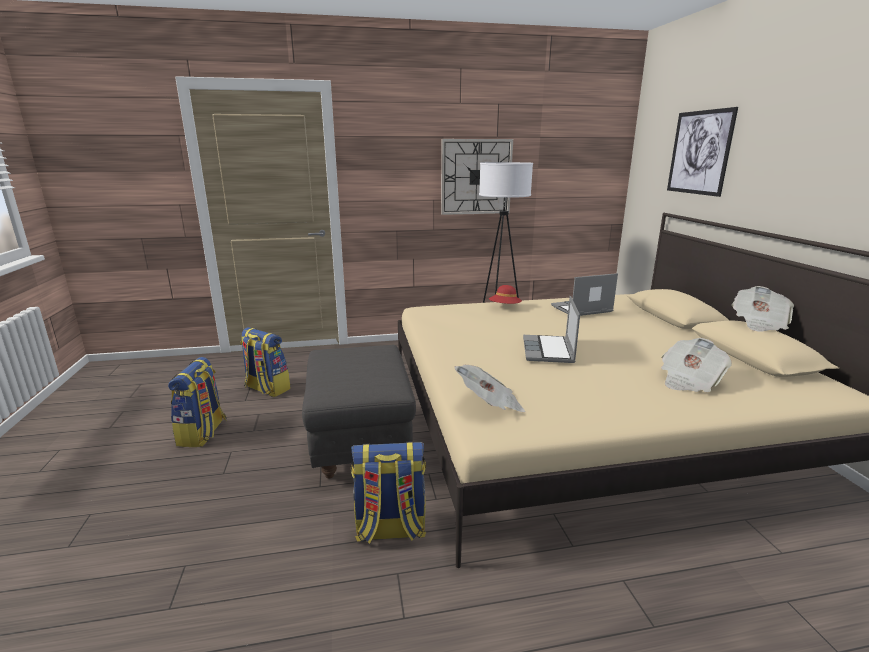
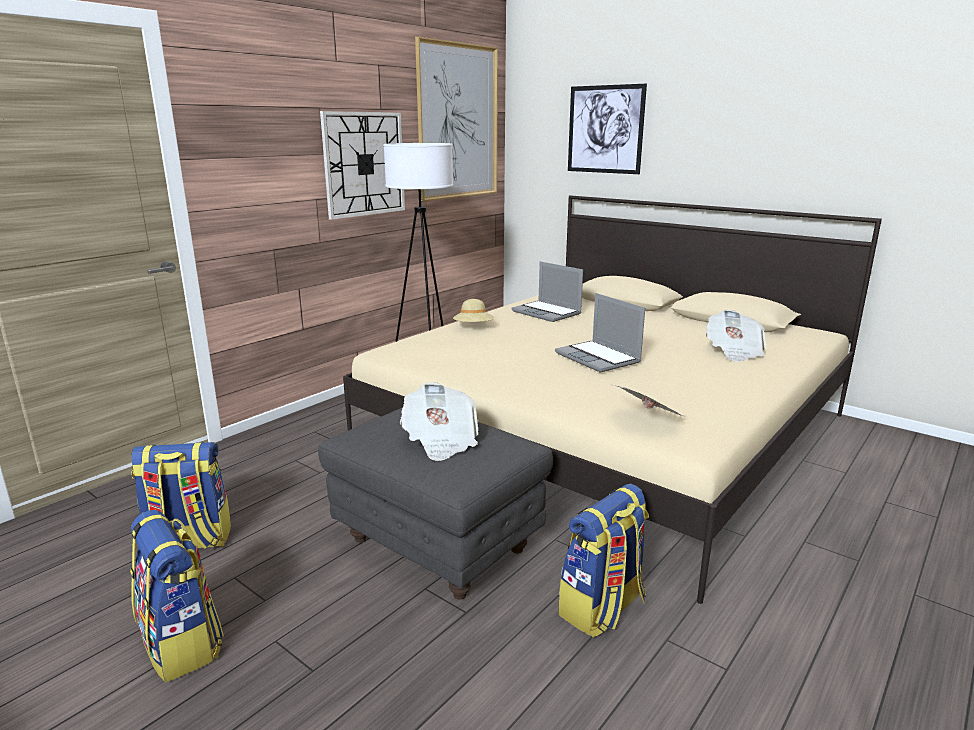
camera: 40 degrees left, 0 degrees up
red hat [489,285,522,304] -> beige hat [453,299,494,322]
laptop [551,273,618,316] -> laptop turned 75 degrees counterclockwise [511,261,583,322]
newspaper [732,286,794,332] -> newspaper moved to [400,382,478,461]
none -> picture [415,37,498,201]

